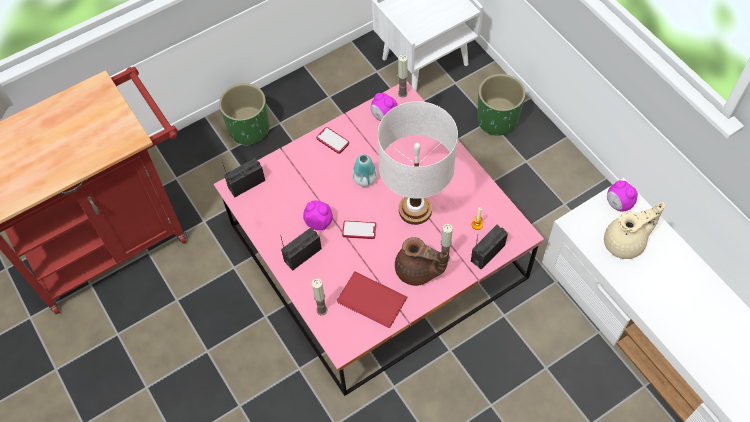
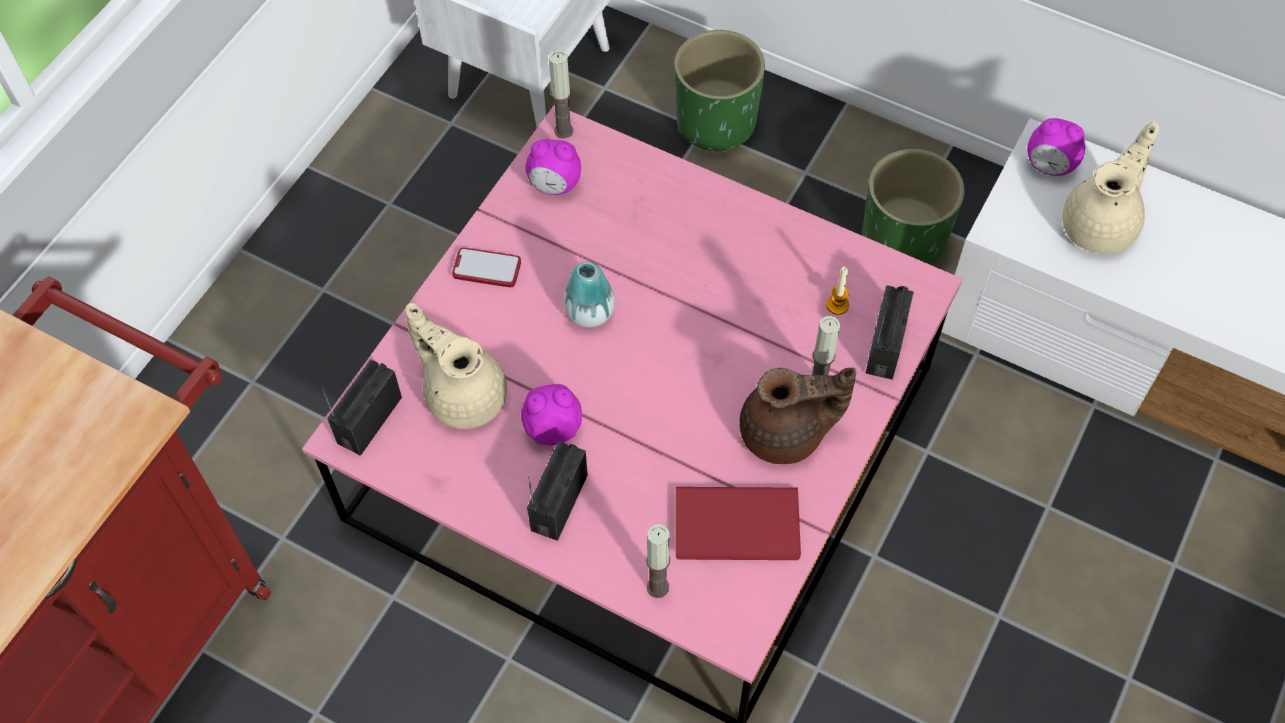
camera: 30 degrees left, 0 degrees up
green planter [219,83,269,146] -> green planter moved to [862,149,965,266]
phone [342,220,376,239] -> none
white table lamp [378,101,458,225] -> none
none -> beige teapot [405,303,507,429]

